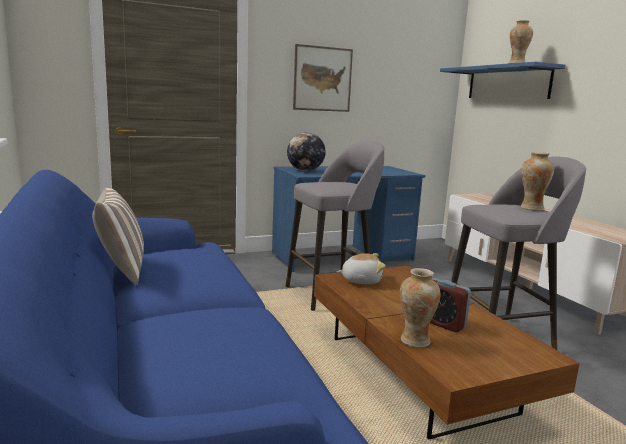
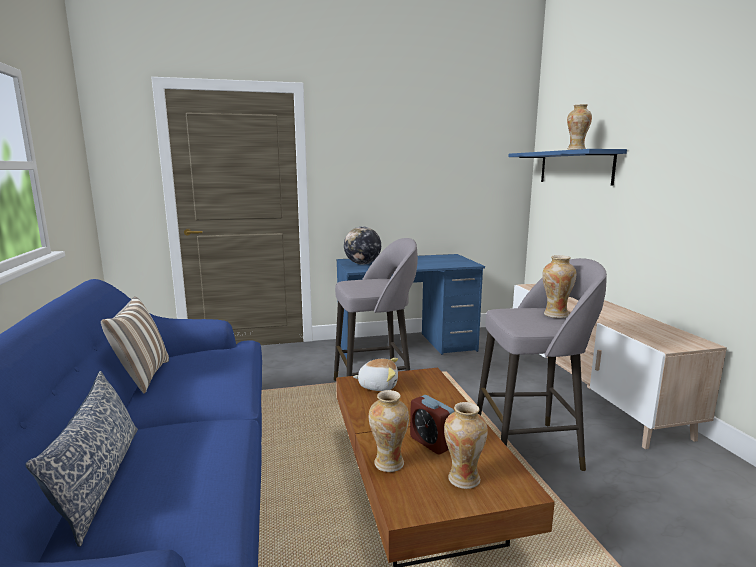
camera: 10 degrees right, 0 degrees up
picture [293,44,353,112] -> none
none -> pillow [25,371,138,547]
none -> vase [444,402,488,489]

